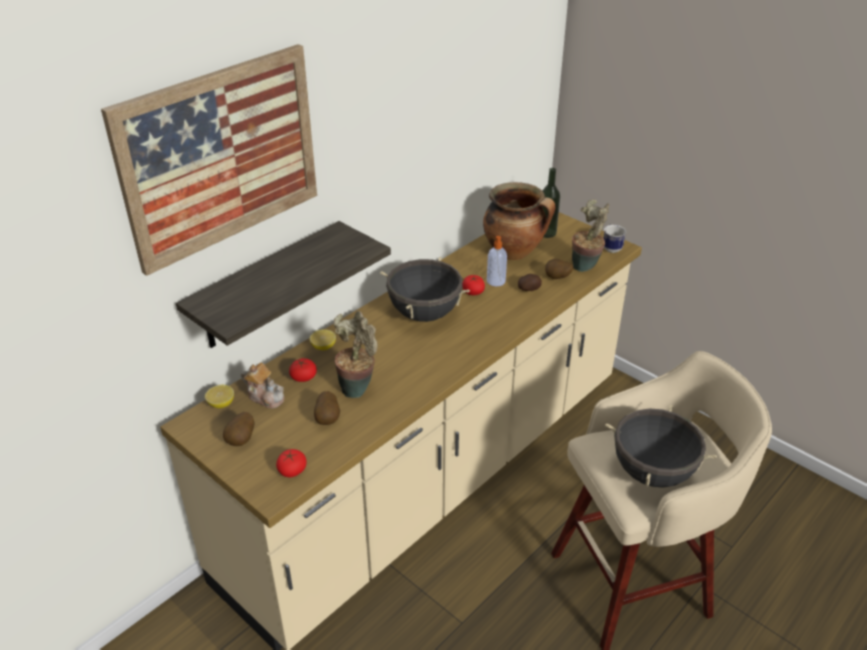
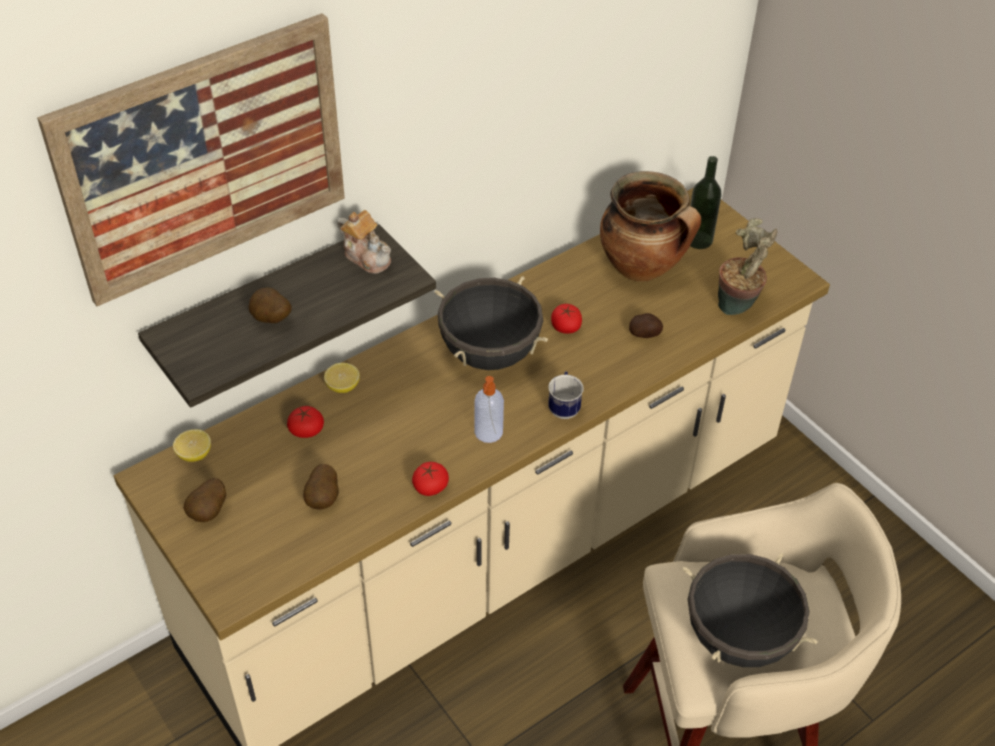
camera: 10 degrees right, 10 degrees up
teapot [241,362,285,408] -> teapot moved to [337,210,391,274]
tomato [276,449,307,477] -> tomato moved to [412,462,449,496]
potted plant [333,311,378,398] -> none
soap dispenser [487,236,507,286] -> soap dispenser moved to [474,376,504,443]
potato [545,259,573,279] -> potato moved to [249,287,292,323]
mug [603,224,626,253] -> mug moved to [548,371,584,419]

